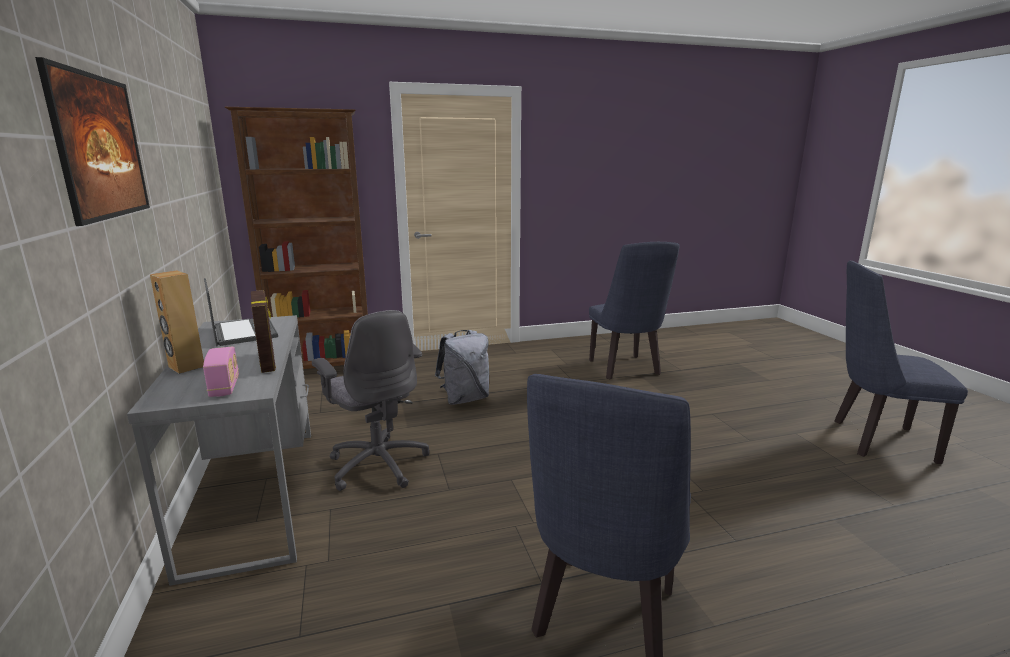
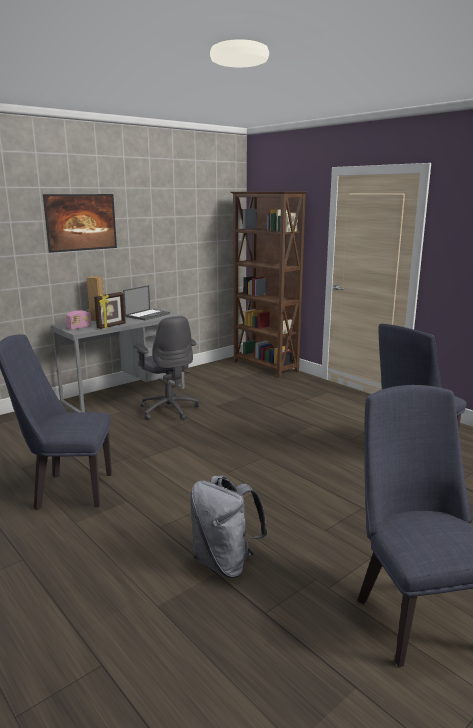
camera: 65 degrees right, 0 degrees up
grey office chair [312,310,430,491] -> grey office chair turned 60 degrees counterclockwise [134,316,199,420]
grey backpack [435,330,489,405] -> grey backpack moved to [190,476,267,578]

